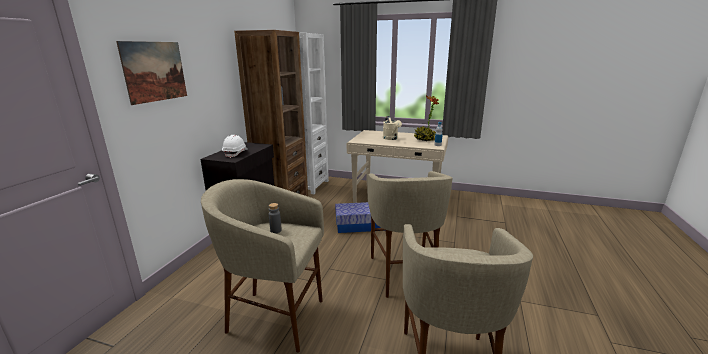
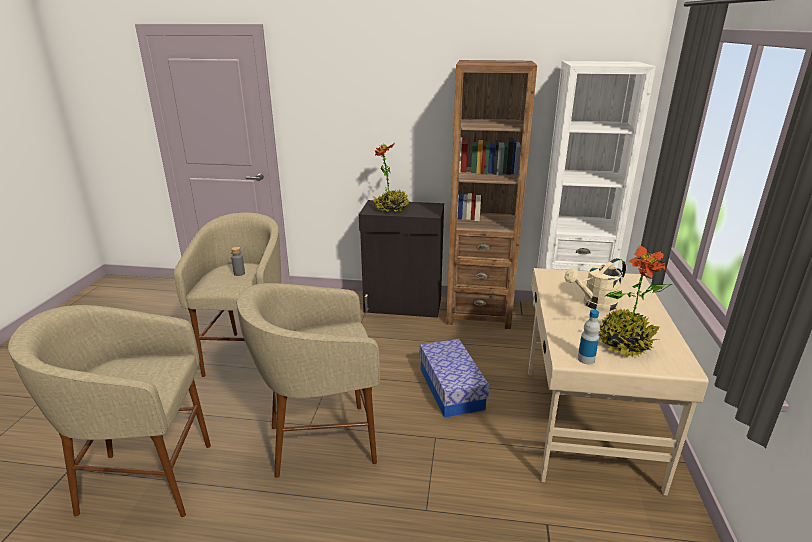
camera: 80 degrees right, 5 degrees up
picture [116,41,187,105] -> none
white hard hat [222,135,248,158] -> potted plant [373,144,409,212]

